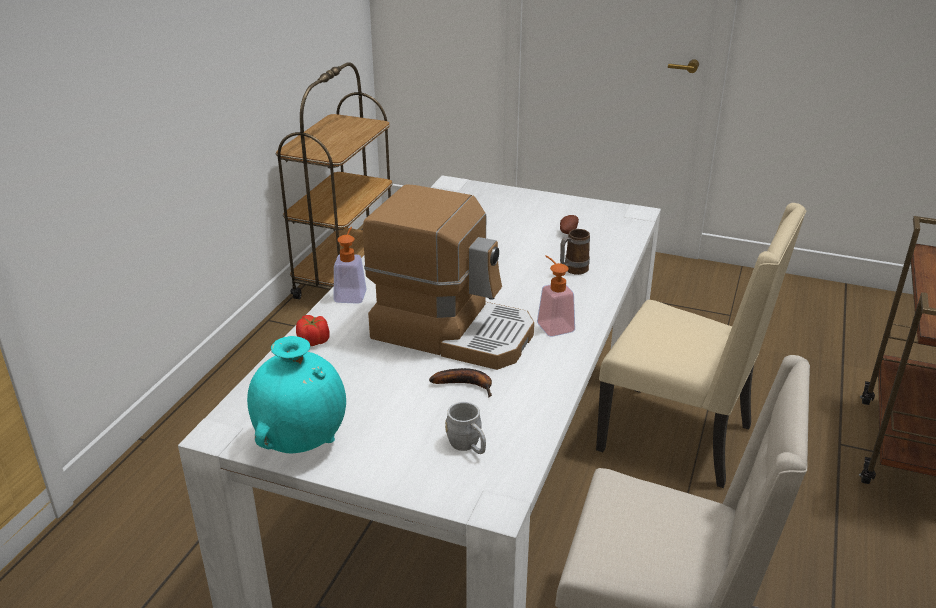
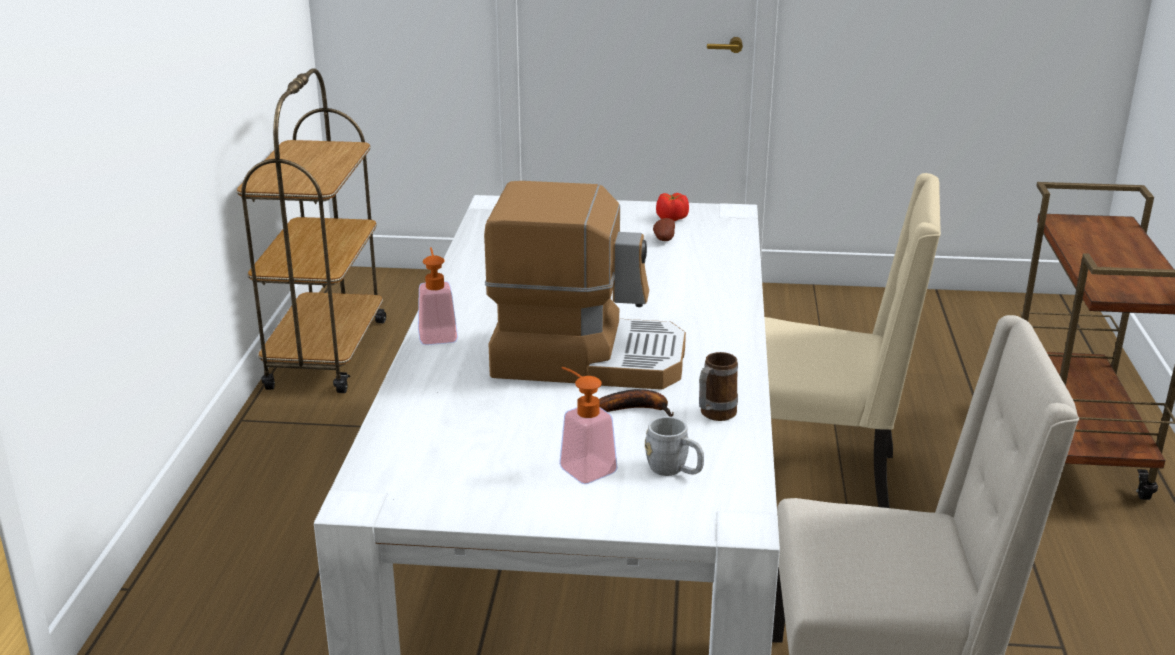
camera: 15 degrees left, 5 degrees down
turquoise vase [247,336,346,453] -> none
tomato [296,315,330,346] -> tomato moved to [656,193,689,221]
soap dispenser [537,255,575,337] -> soap dispenser moved to [559,367,618,484]
mug [560,229,590,275] -> mug moved to [699,352,738,421]

